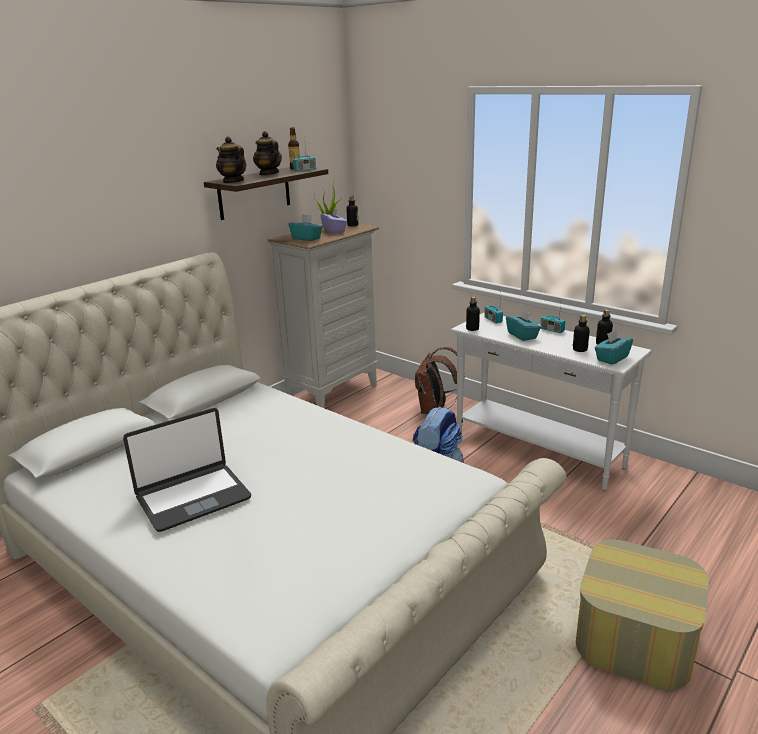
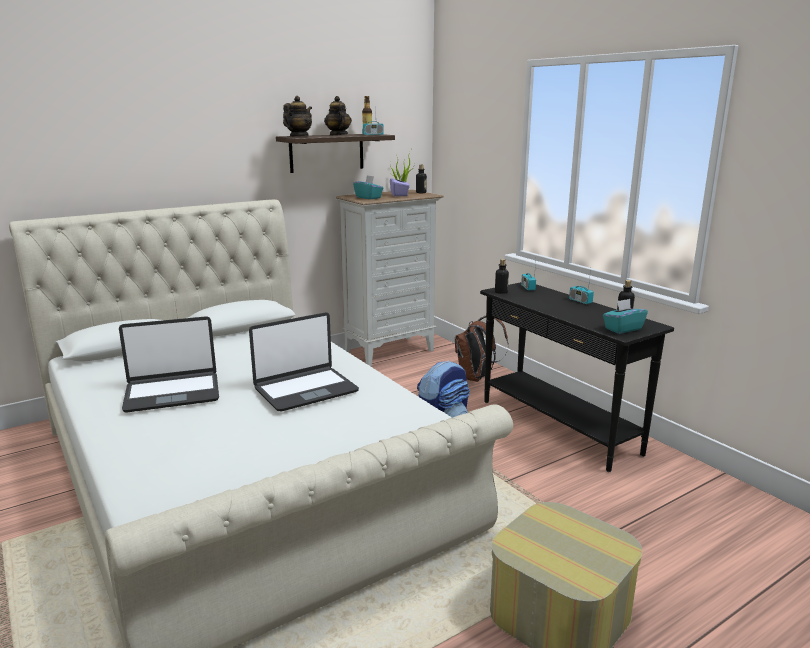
camera: 15 degrees right, 5 degrees down
teapot [216,137,246,183] -> teapot turned 60 degrees clockwise [283,96,312,137]
white console table [451,312,652,491] -> black console table [480,282,674,472]
turquoise tissue box [506,309,541,341] -> none
bottle [573,315,590,352] -> none
none -> laptop [249,312,359,411]

